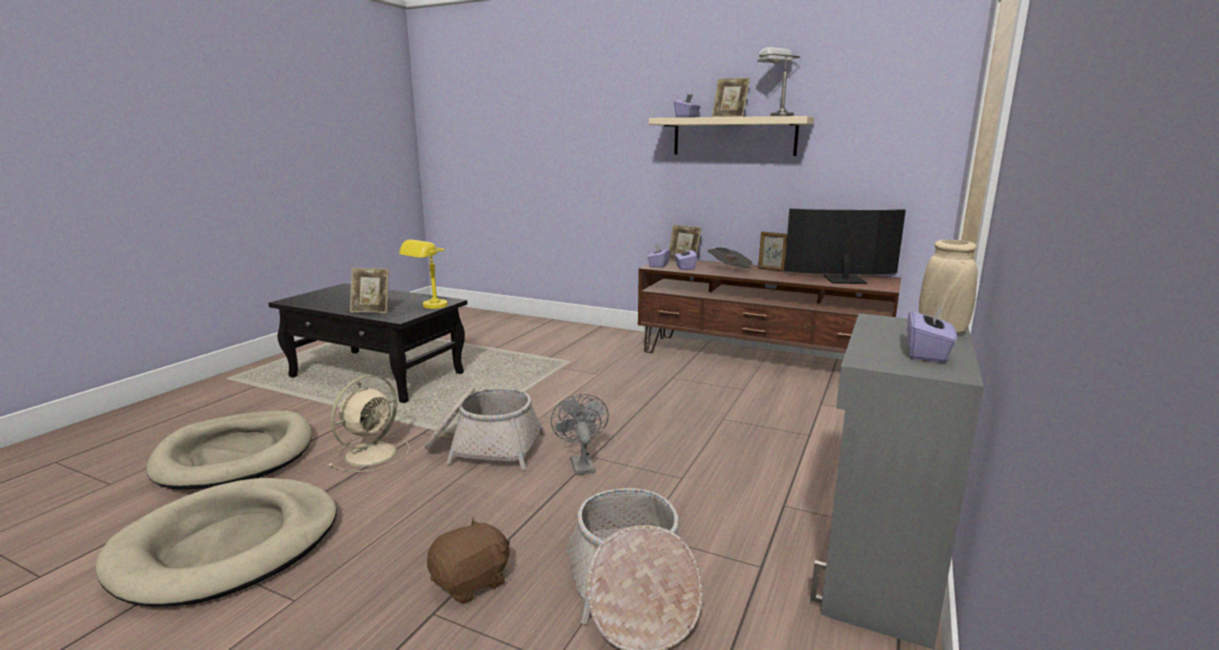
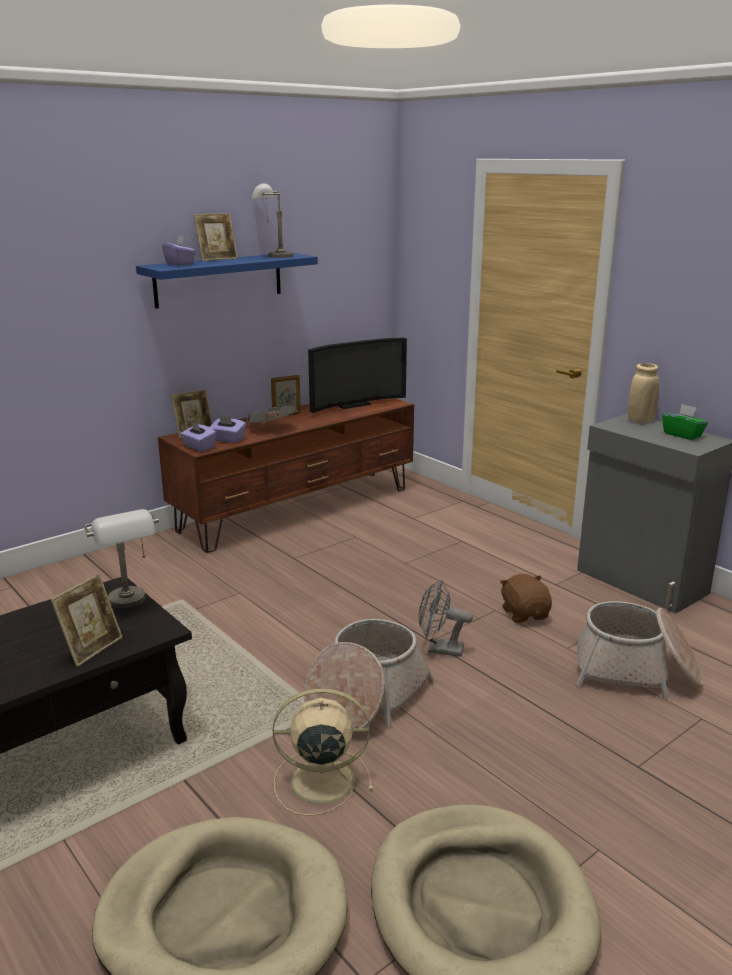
camera: 65 degrees left, 5 degrees up
beige fan [328,375,410,472] -> beige fan turned 60 degrees counterclockwise [273,688,373,816]
yellow table lamp [399,240,448,309] -> grey table lamp [83,509,159,608]
brown plush toy [427,518,510,604] -> brown plush toy moved to [500,574,552,623]
beige shelf [649,116,814,156] -> blue shelf [136,253,318,309]
television [784,208,906,284] -> television turned 150 degrees counterclockwise [308,337,407,413]
purple tissue box [907,305,957,363] -> green tissue box [662,404,708,440]

